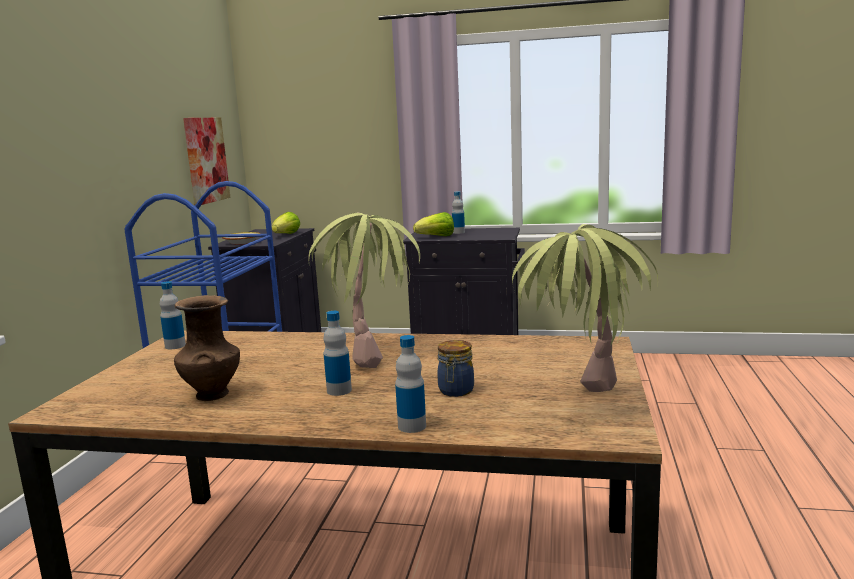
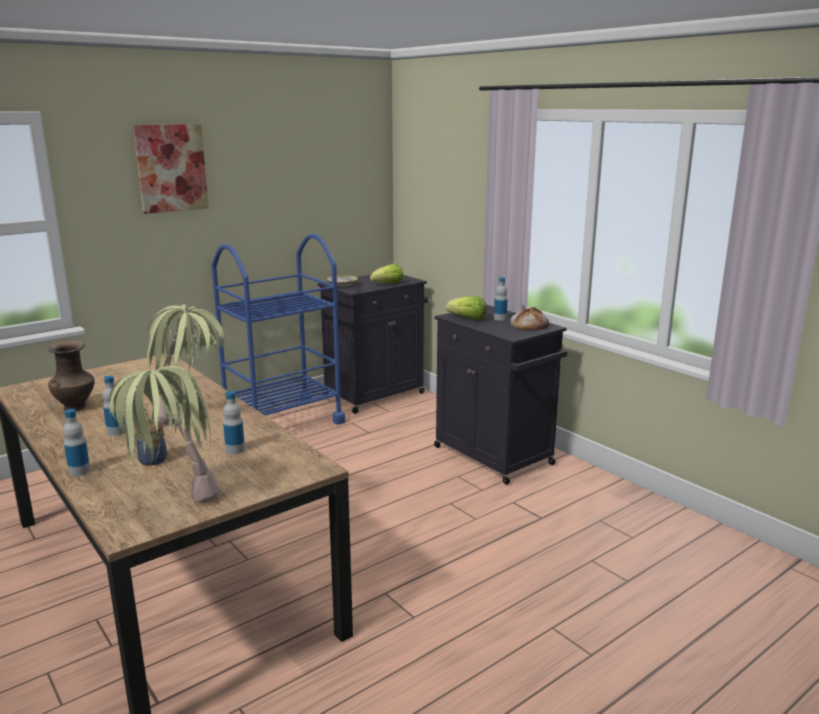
camera: 40 degrees right, 5 degrees up
bottle [160,281,186,349] -> bottle moved to [223,391,245,454]
picture [183,118,230,205] -> picture moved to [133,124,208,214]
none -> bread [510,307,549,331]

